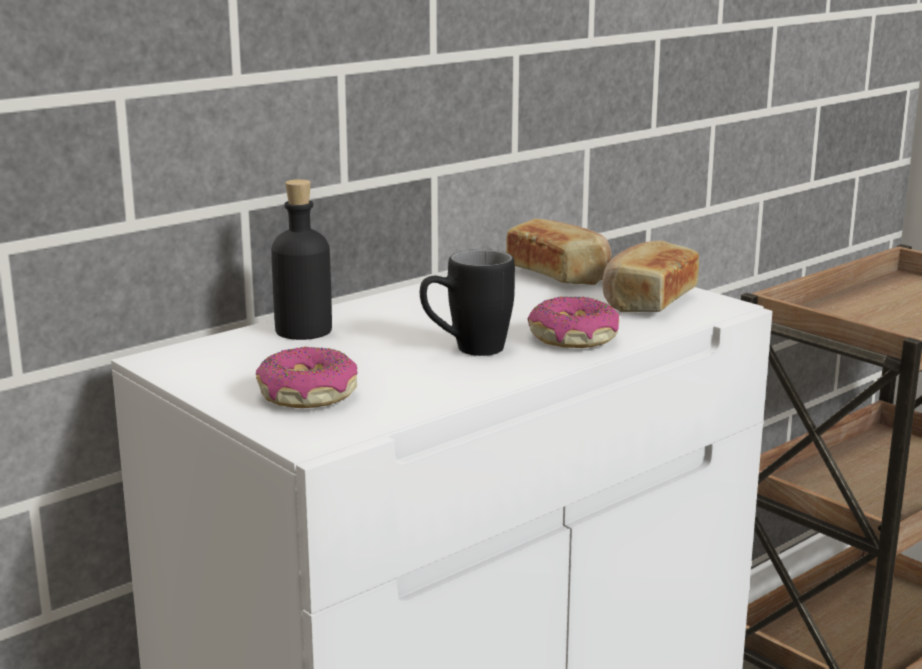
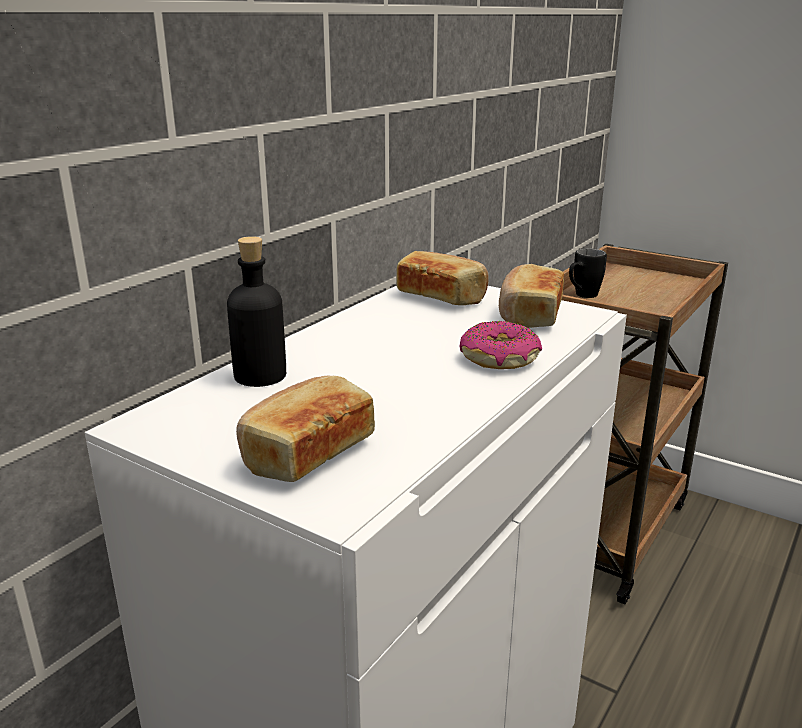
camera: 15 degrees left, 5 degrees up
donut [256,347,358,408] -> bread [236,376,375,482]
black mug [420,249,515,356] -> black mug moved to [569,248,607,298]

